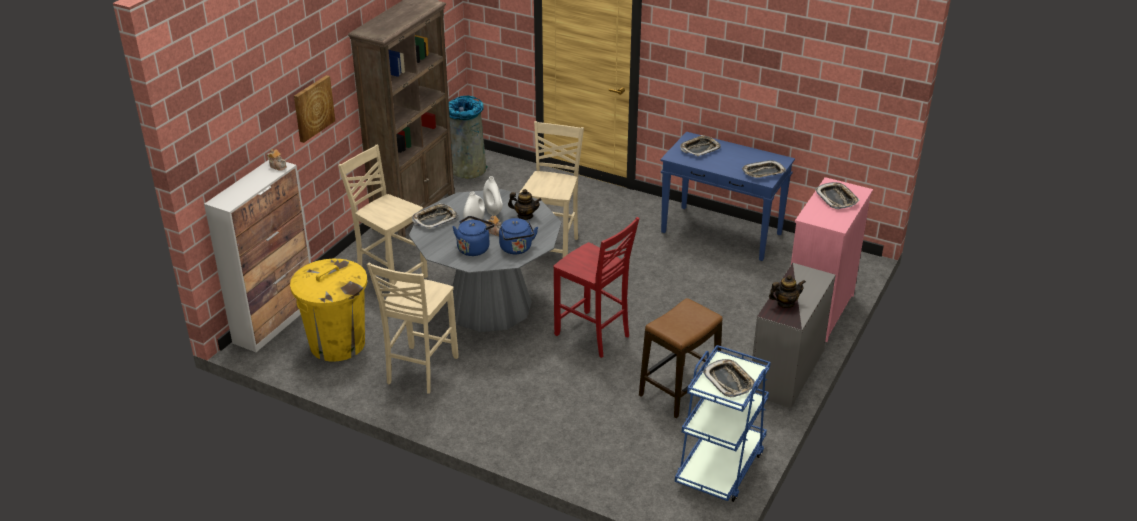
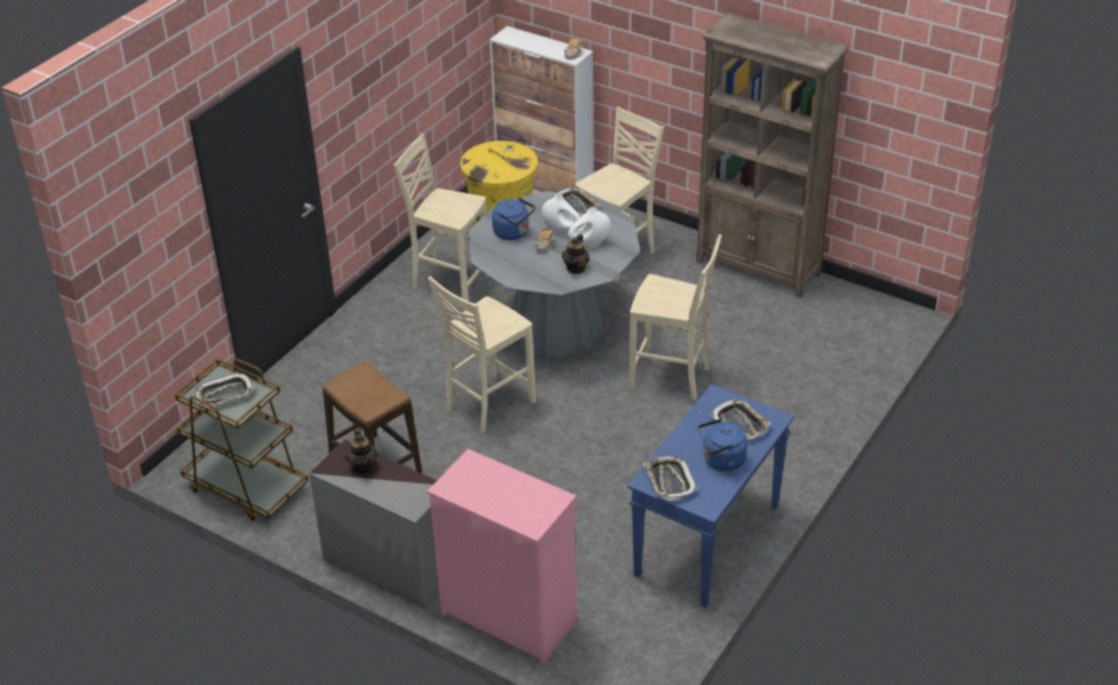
camera: 95 degrees right, 5 degrees up
picture [294,75,335,143] -> none
grey trash can [449,95,488,179] -> none
blue kettle [499,218,538,254] -> blue kettle moved to [698,419,748,472]
red chair [553,217,639,358] -> beige chair [428,276,536,434]
blue cart [675,345,771,502] -> brown cart [175,358,309,521]
tray [815,182,860,209] -> none

